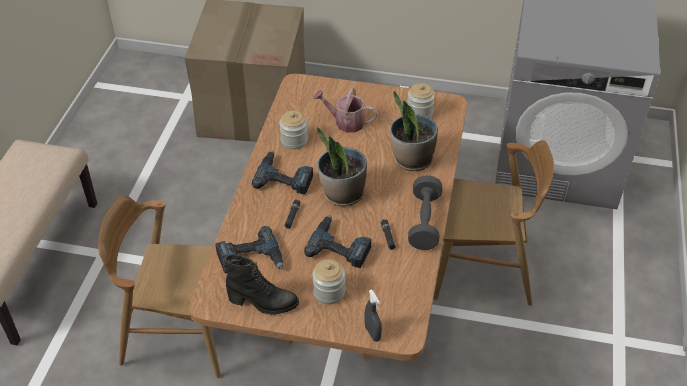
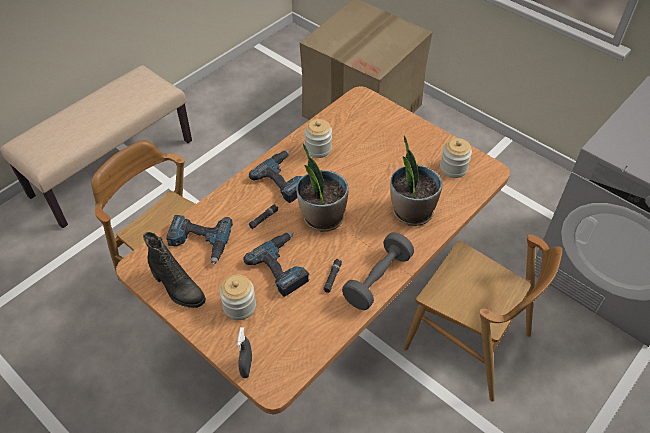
camera: 30 degrees right, 5 degrees up
watering can [313,88,378,133] -> none

